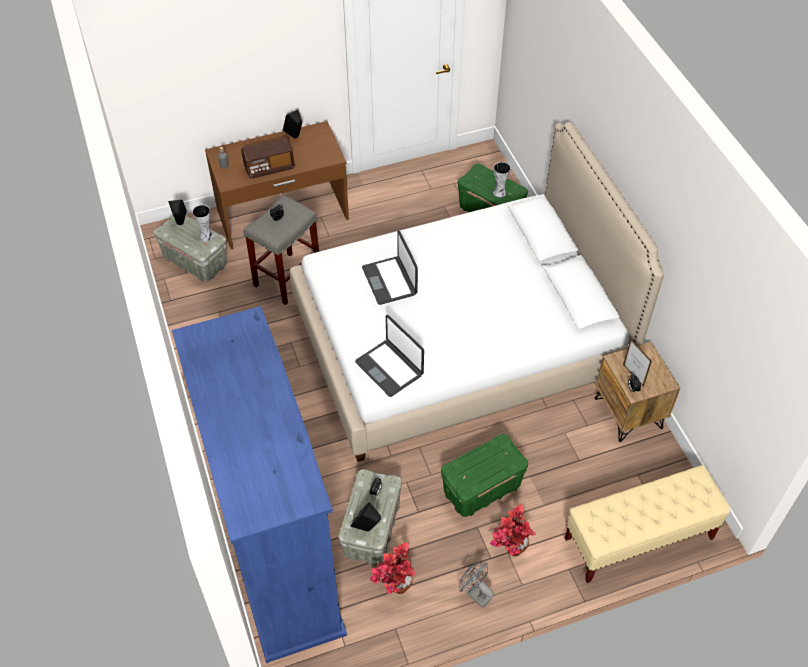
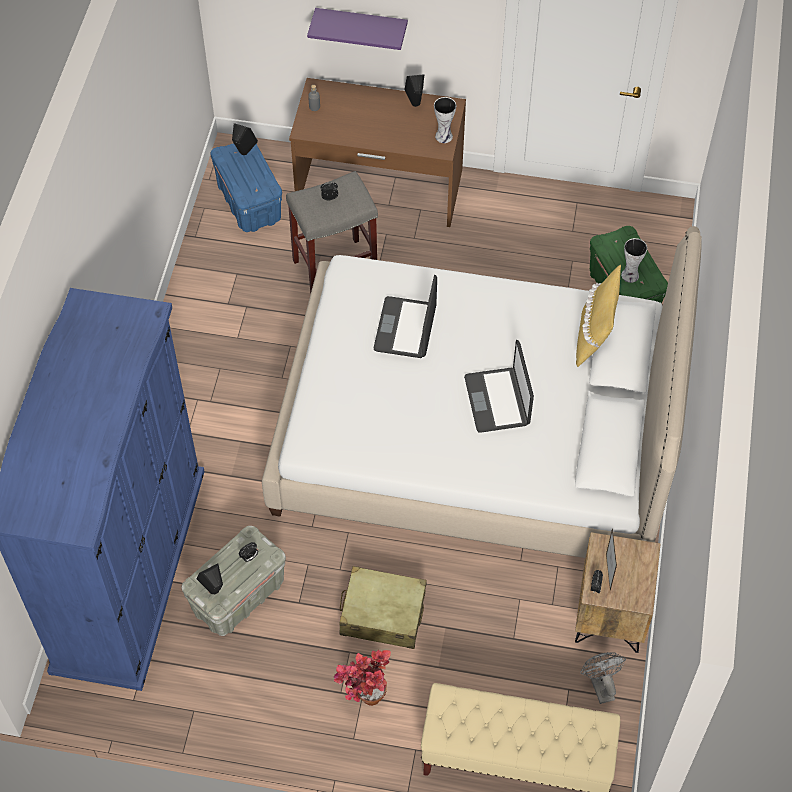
camera: 30 degrees right, 5 degrees up
grey storage box [154,215,227,281] -> blue storage box [210,143,282,232]
vase [192,205,214,241] -> vase moved to [434,97,456,143]
radio [241,137,295,179] -> none
laptop [355,315,424,397] -> laptop moved to [464,340,534,433]
potted plant [370,542,416,594] -> none
green storage box [441,434,528,517] -> beige suitcase [339,566,427,649]
grey fan [459,562,494,608] -> grey fan moved to [580,652,626,704]
none -> purple shelf [307,8,408,50]
none -> yellow pillow [576,265,621,367]

